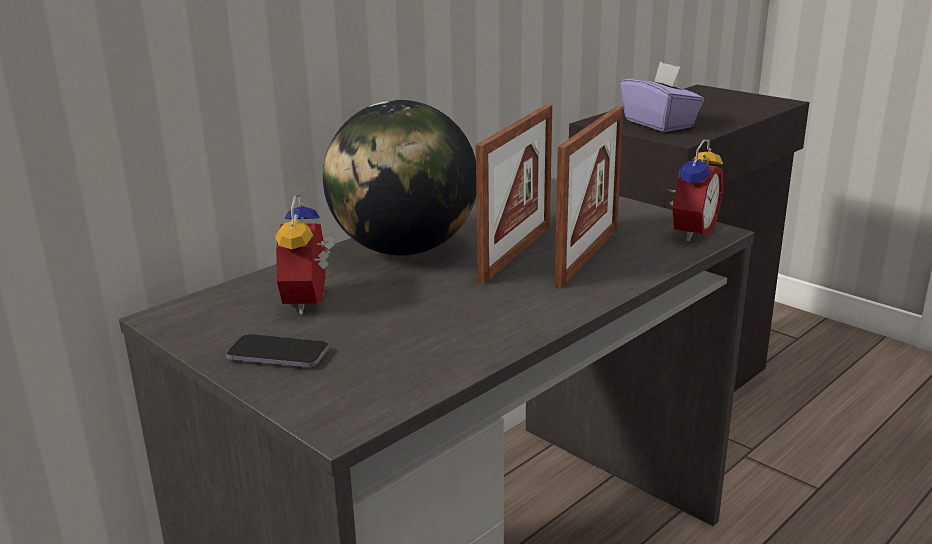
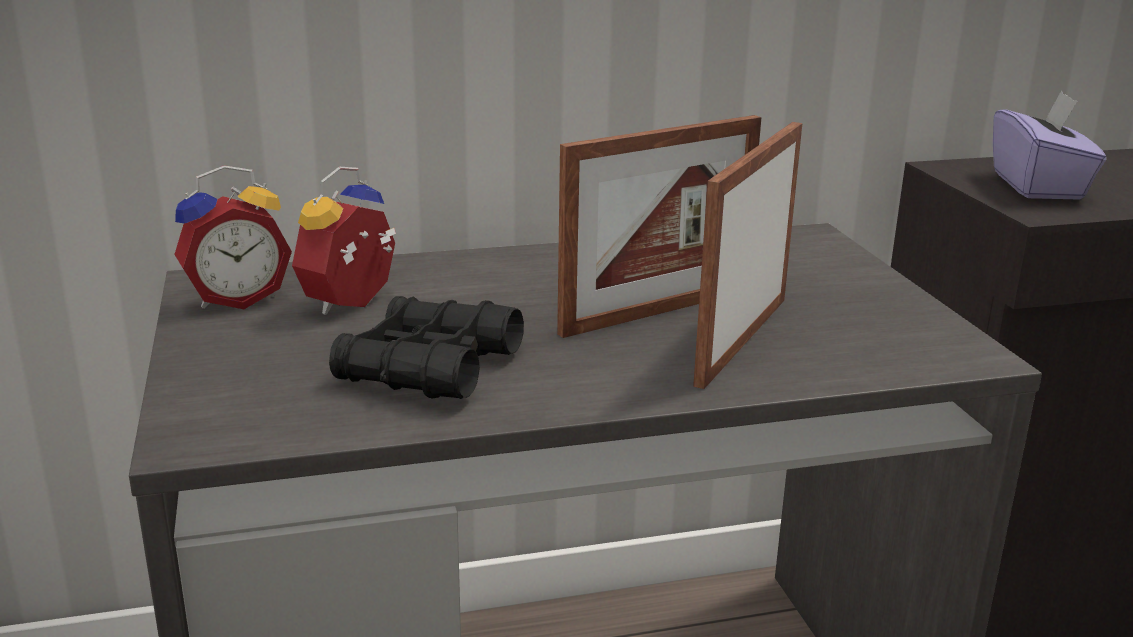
camera: 30 degrees right, 0 degrees up
phone [226,334,329,368] -> none
globe [323,100,476,256] -> none
picture frame [555,106,624,288] -> picture frame turned 150 degrees clockwise [693,122,802,389]
alarm clock [666,139,723,241] -> alarm clock moved to [174,165,292,309]
none -> black binoculars [329,296,524,399]

